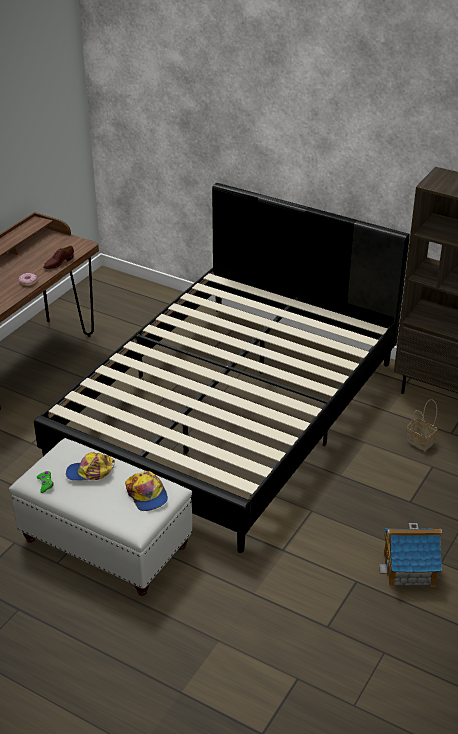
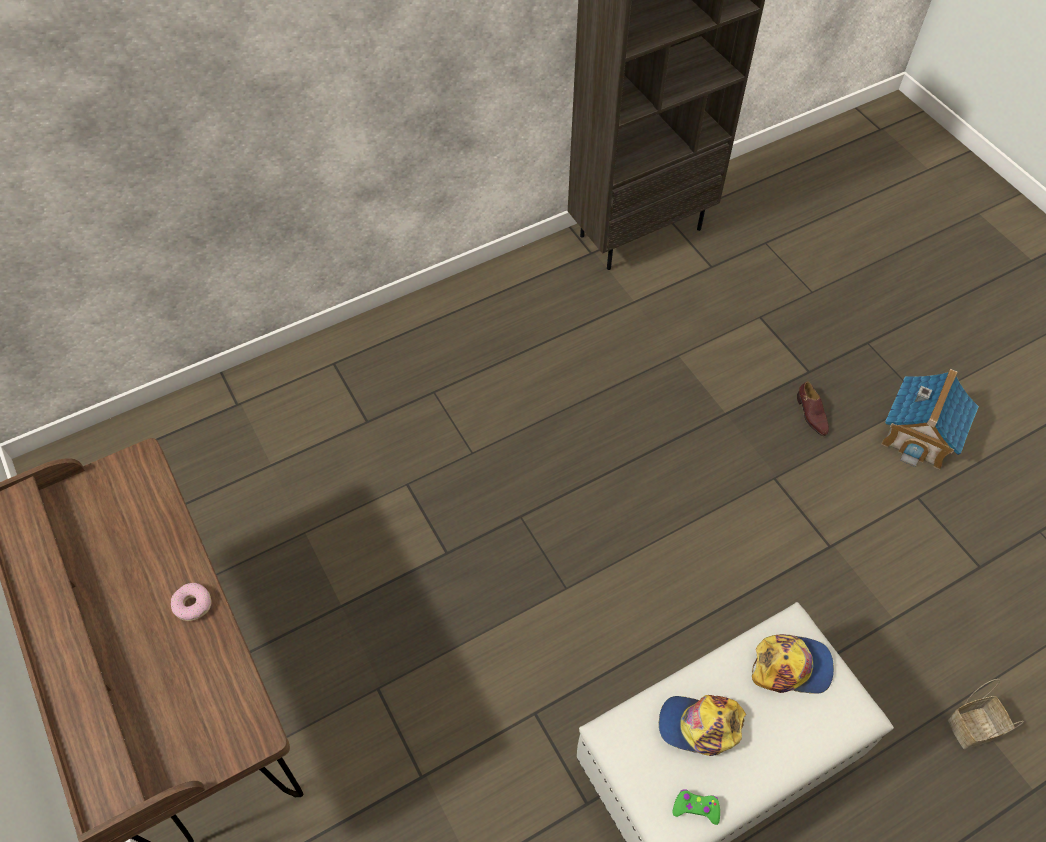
camera: 60 degrees left, 20 degrees up
black bed [34,183,410,553] -> none
brown shoe [43,246,74,269] -> brown shoe moved to [797,382,829,436]
cap [66,452,115,481] -> cap turned 75 degrees clockwise [659,695,746,756]
basket [406,399,438,451] -> basket moved to [948,679,1024,749]

